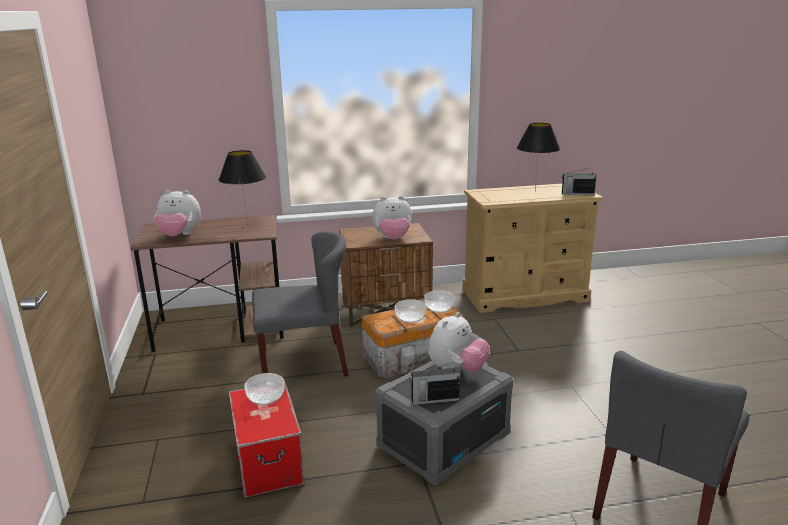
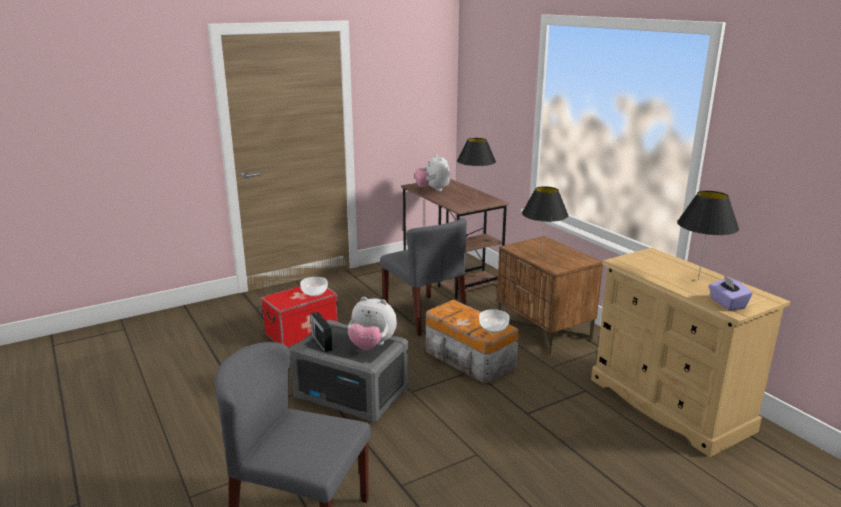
camera: 70 degrees right, 0 degrees up
plush toy [372,196,412,240] -> black table lamp [522,186,568,259]
bowl [395,299,426,323] -> none
radio [562,168,597,195] -> purple tissue box [709,275,752,310]

